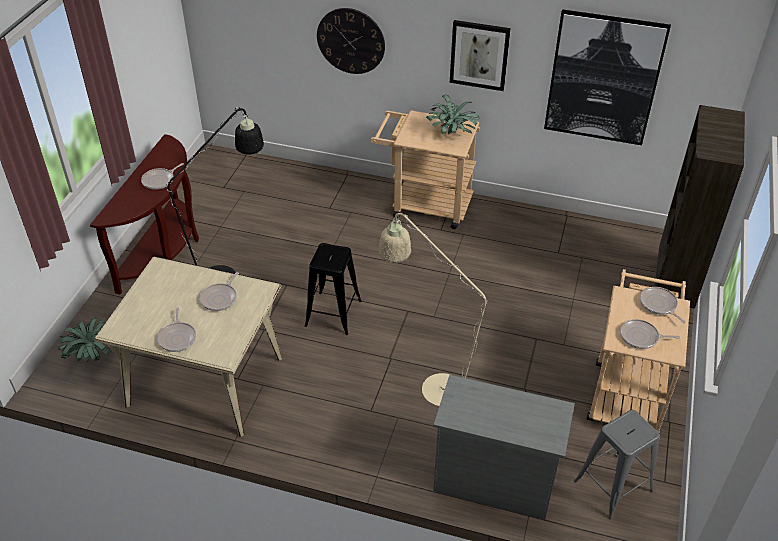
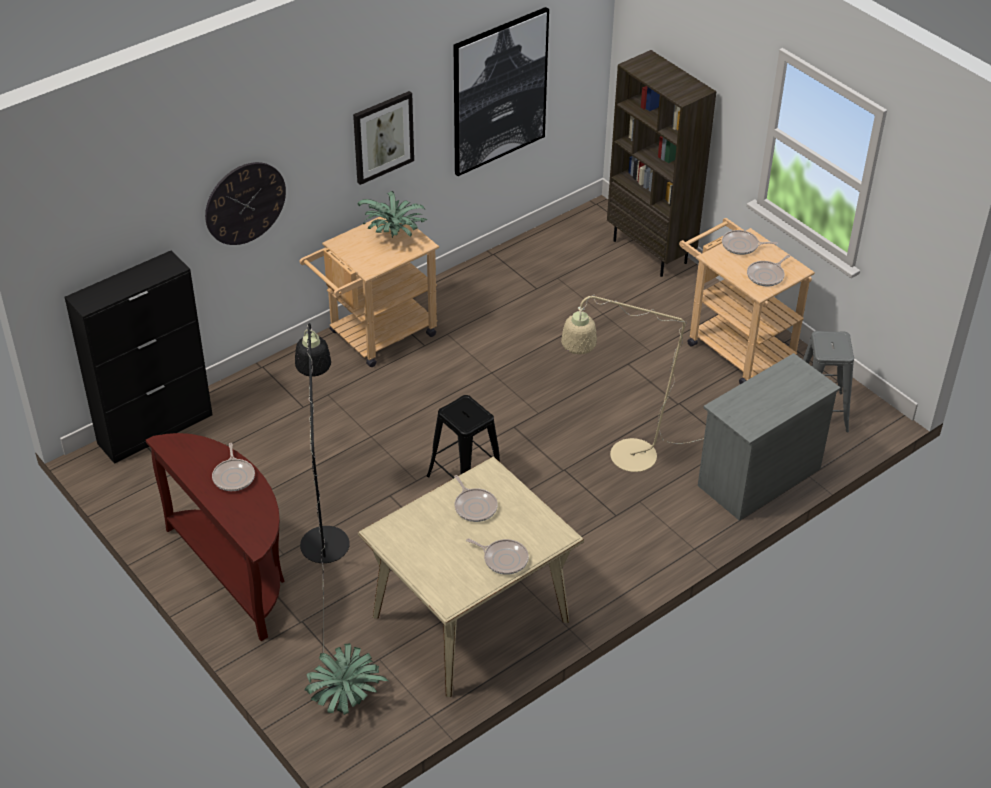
camera: 55 degrees left, 0 degrees up
none -> black cabinet [64,251,213,464]

